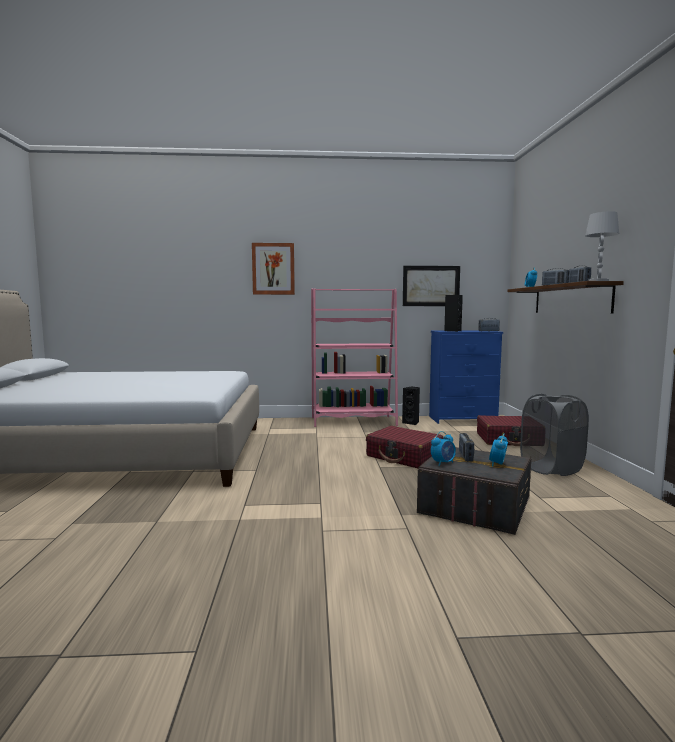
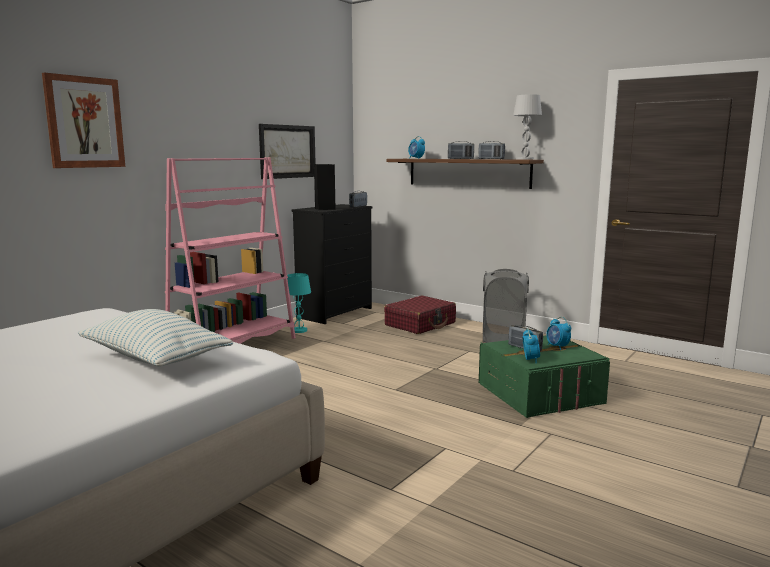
camera: 50 degrees left, 5 degrees up
red suitcase [366,426,443,469] -> none
black speaker [402,387,420,425] -> turquoise table lamp [287,273,311,333]
grey storage box [417,447,531,535] -> green storage box [479,336,610,418]
blue dresser [429,330,503,424] -> black dresser [291,204,372,324]
none -> pillow [78,309,233,366]

